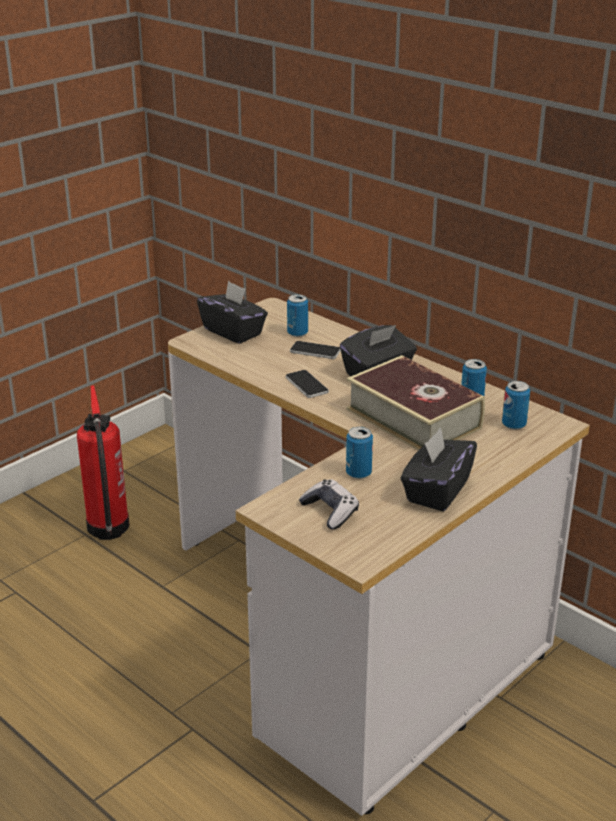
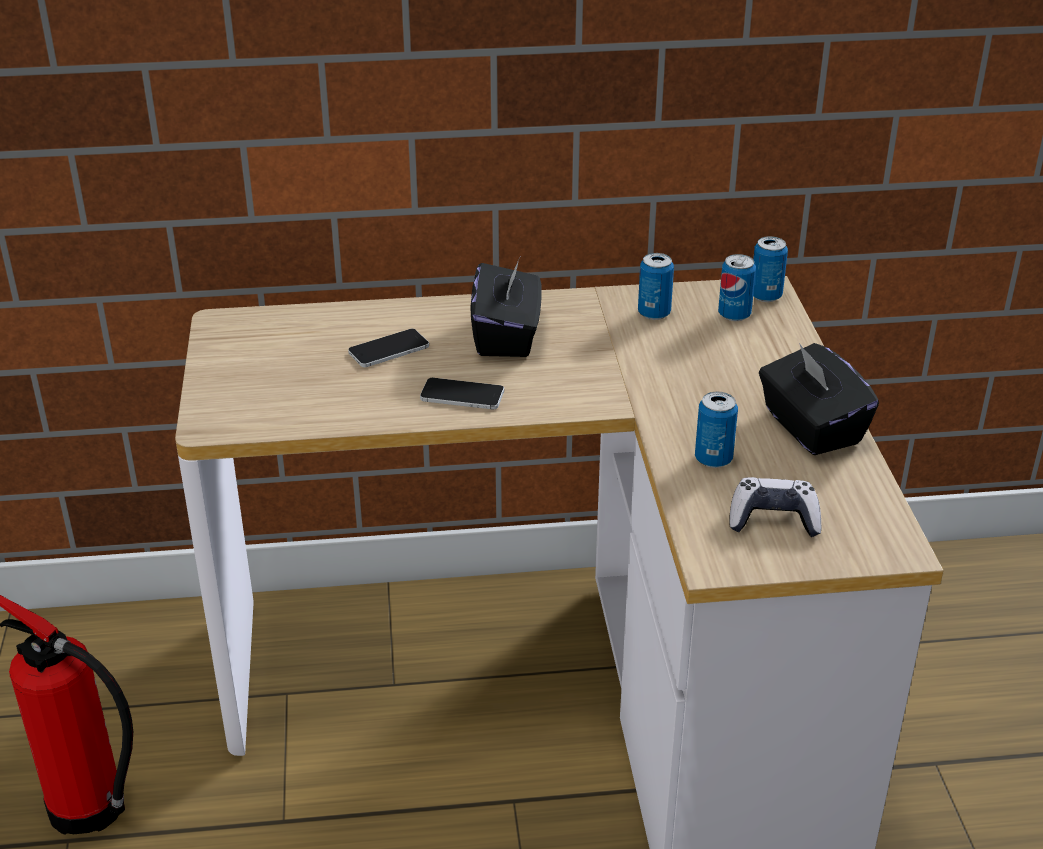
camera: 50 degrees left, 5 degrees up
black tissue box [197,281,268,344] -> none
can [287,294,308,337] -> can moved to [753,236,788,302]
book [346,355,485,450] -> none

